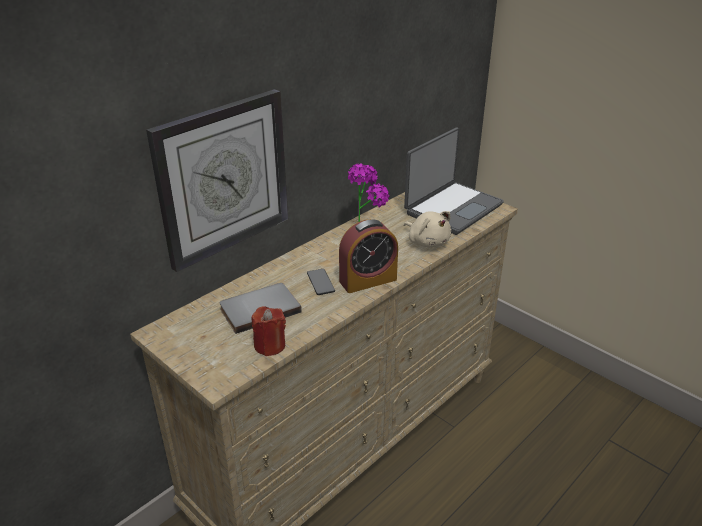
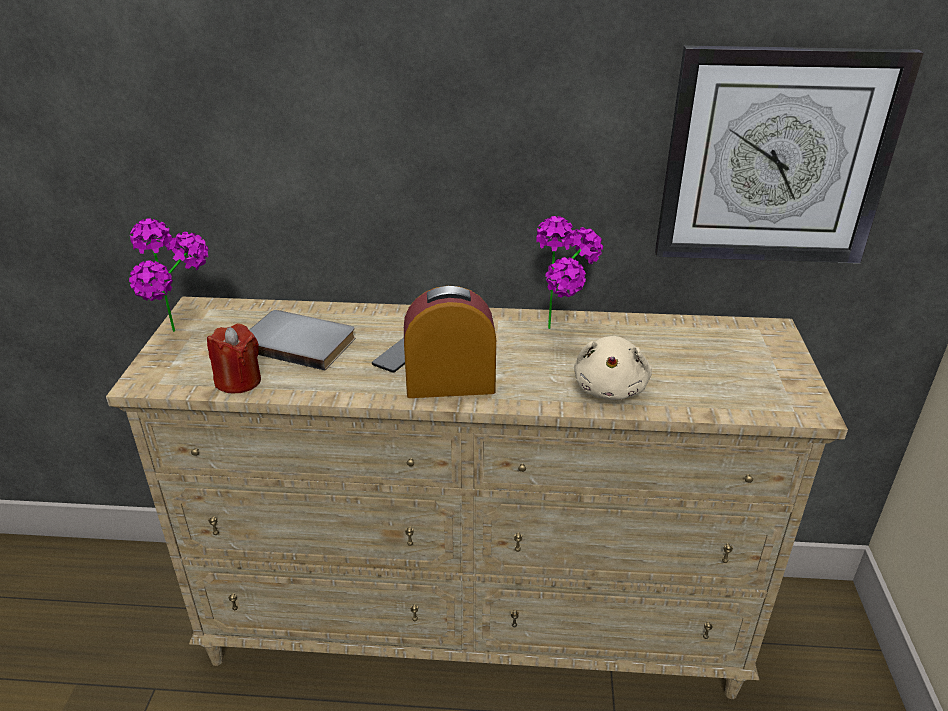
camera: 50 degrees right, 0 degrees up
wall clock [146,89,288,272] -> wall clock moved to [655,45,924,263]
alarm clock [339,219,398,293] -> alarm clock turned 150 degrees clockwise [404,286,496,398]
laptop [404,127,504,235] -> none
none -> potted plant [129,218,209,332]

